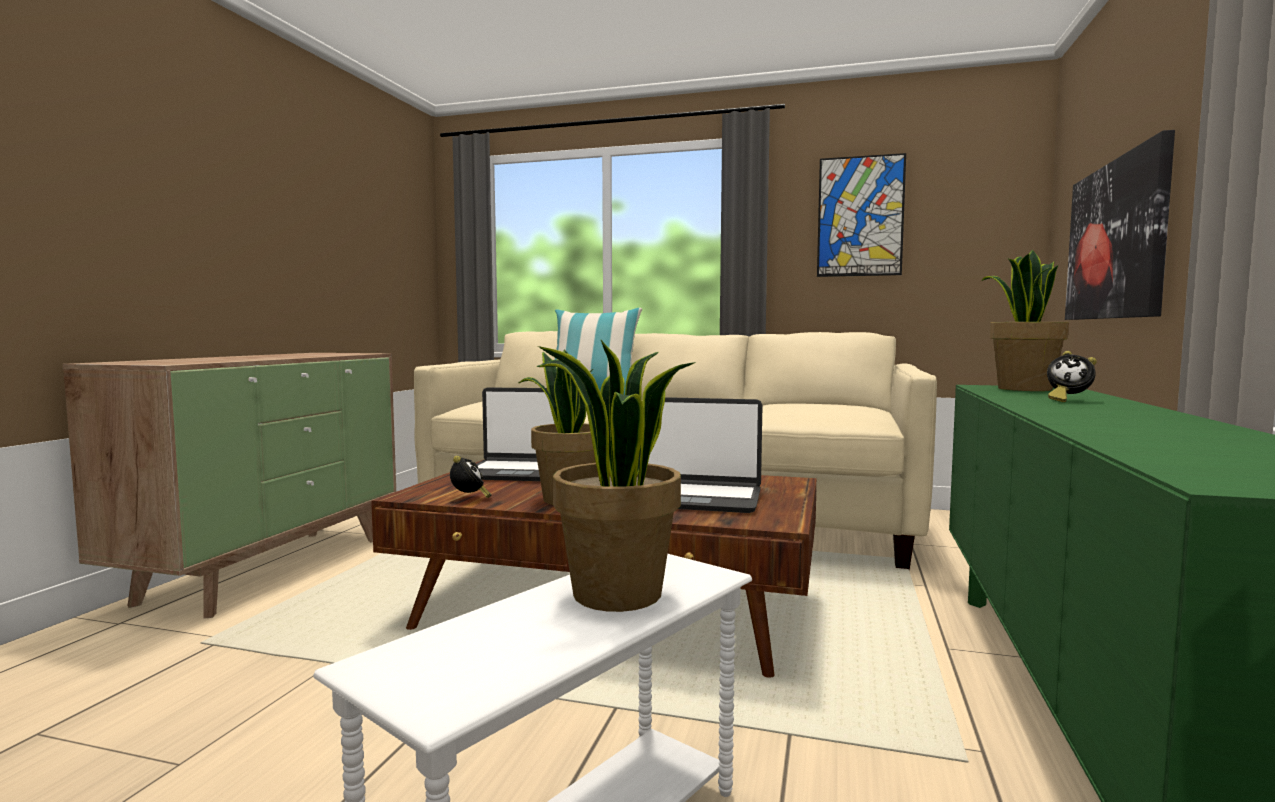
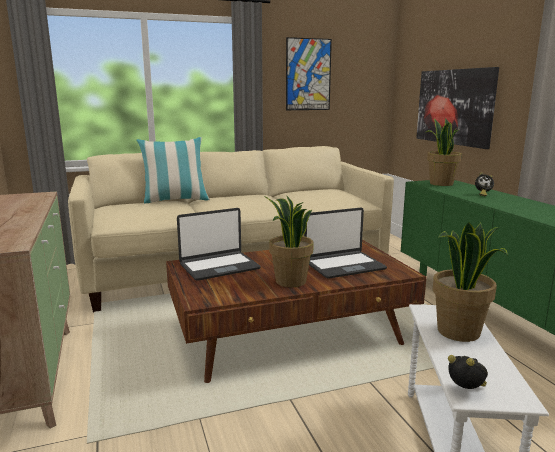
camera: 35 degrees left, 10 degrees up
alarm clock [450,456,492,498] -> alarm clock moved to [448,355,488,389]

